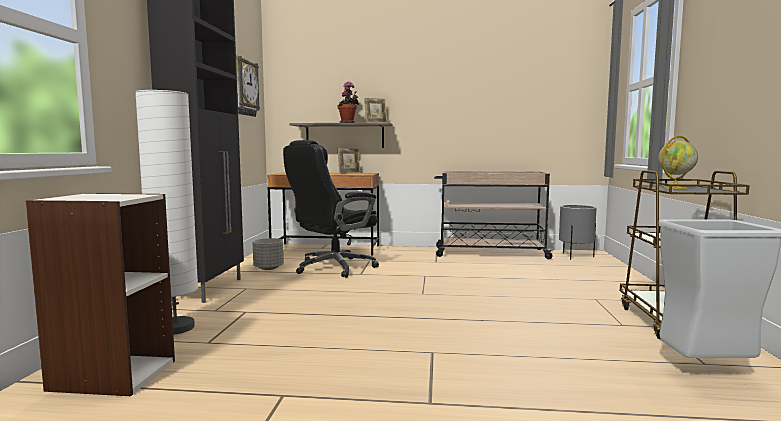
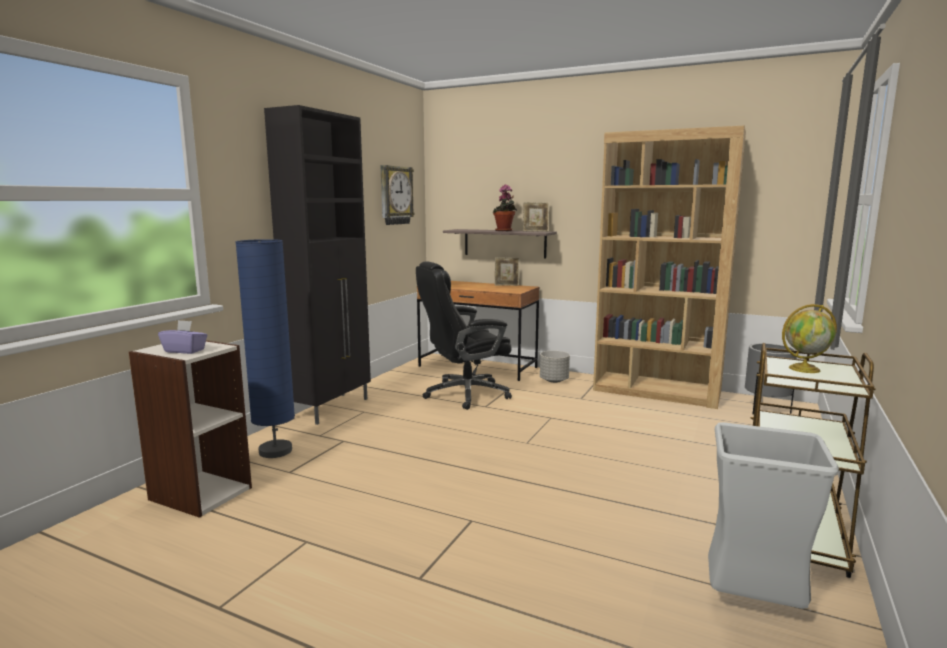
camera: 20 degrees right, 5 degrees up
white floor lamp [135,90,198,335] -> blue floor lamp [236,239,295,458]
grey planter [252,238,284,270] -> grey planter moved to [540,350,570,383]
beige cart [434,171,553,259] -> brown bookcase [593,126,746,409]
none -> purple tissue box [158,320,208,354]

